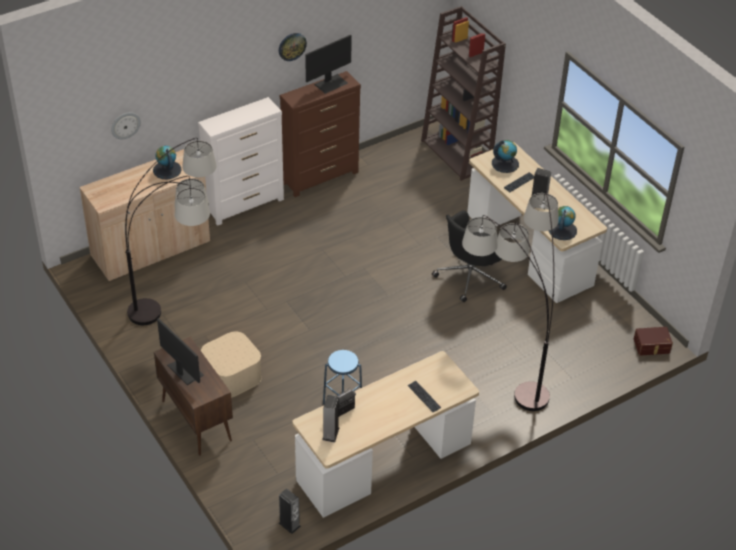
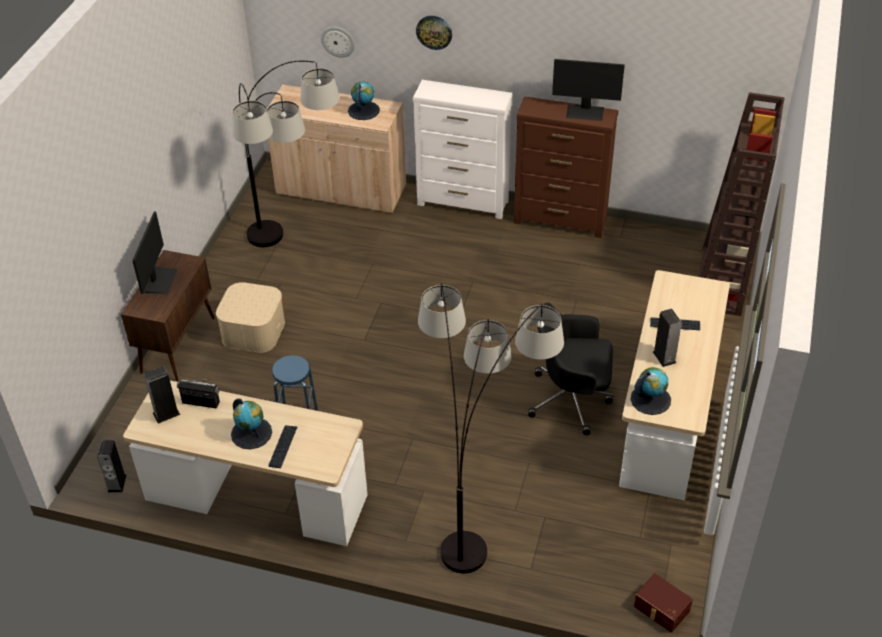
camera: 50 degrees right, 0 degrees up
wall clock [279,33,307,61] -> wall clock moved to [416,16,452,50]
globe [492,140,519,173] -> globe moved to [231,398,272,449]

